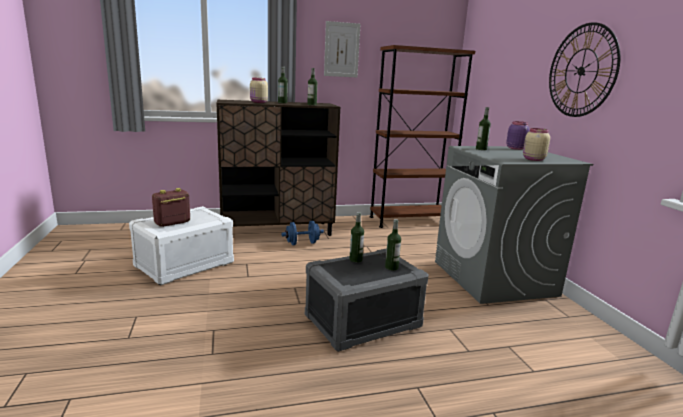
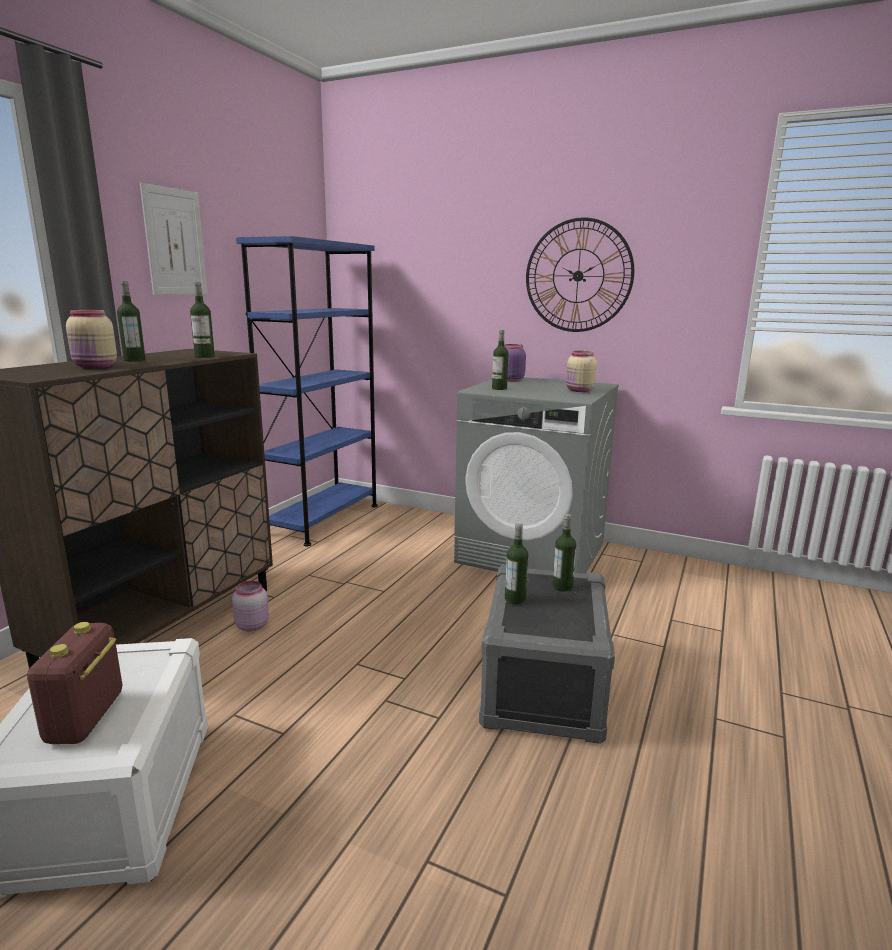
camera: 50 degrees left, 0 degrees up
blue dumbbell [282,221,324,245] -> pink jar [232,581,269,632]
brown bookcase [370,45,475,228] -> blue bookcase [236,236,378,546]

